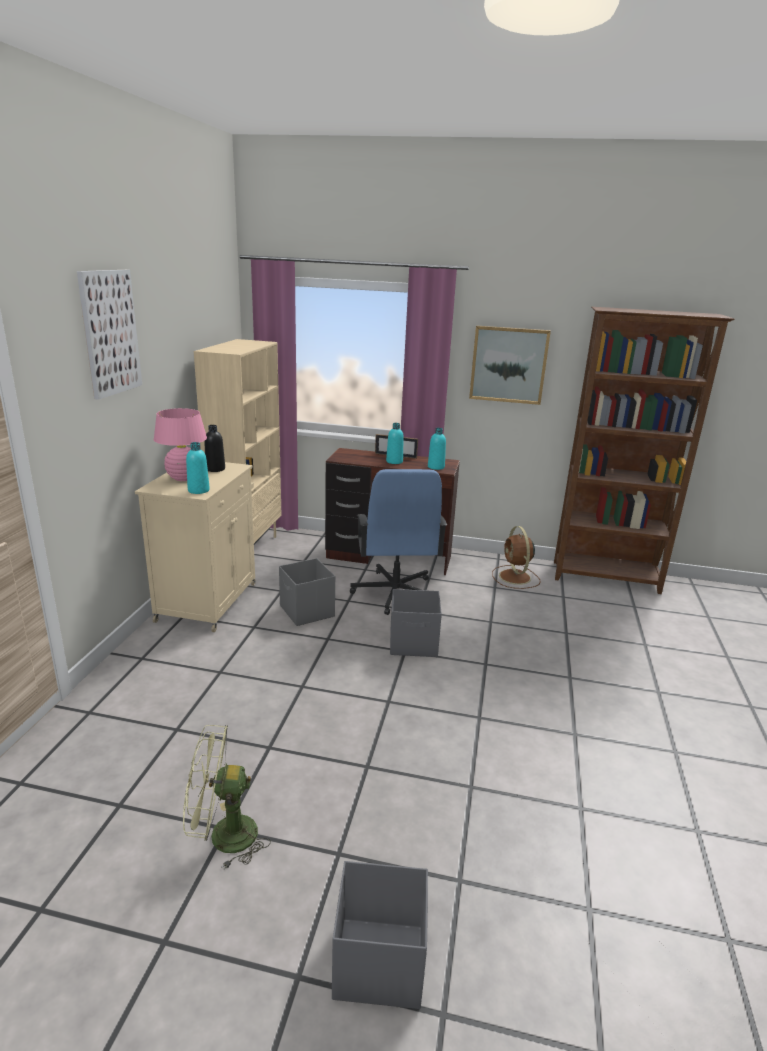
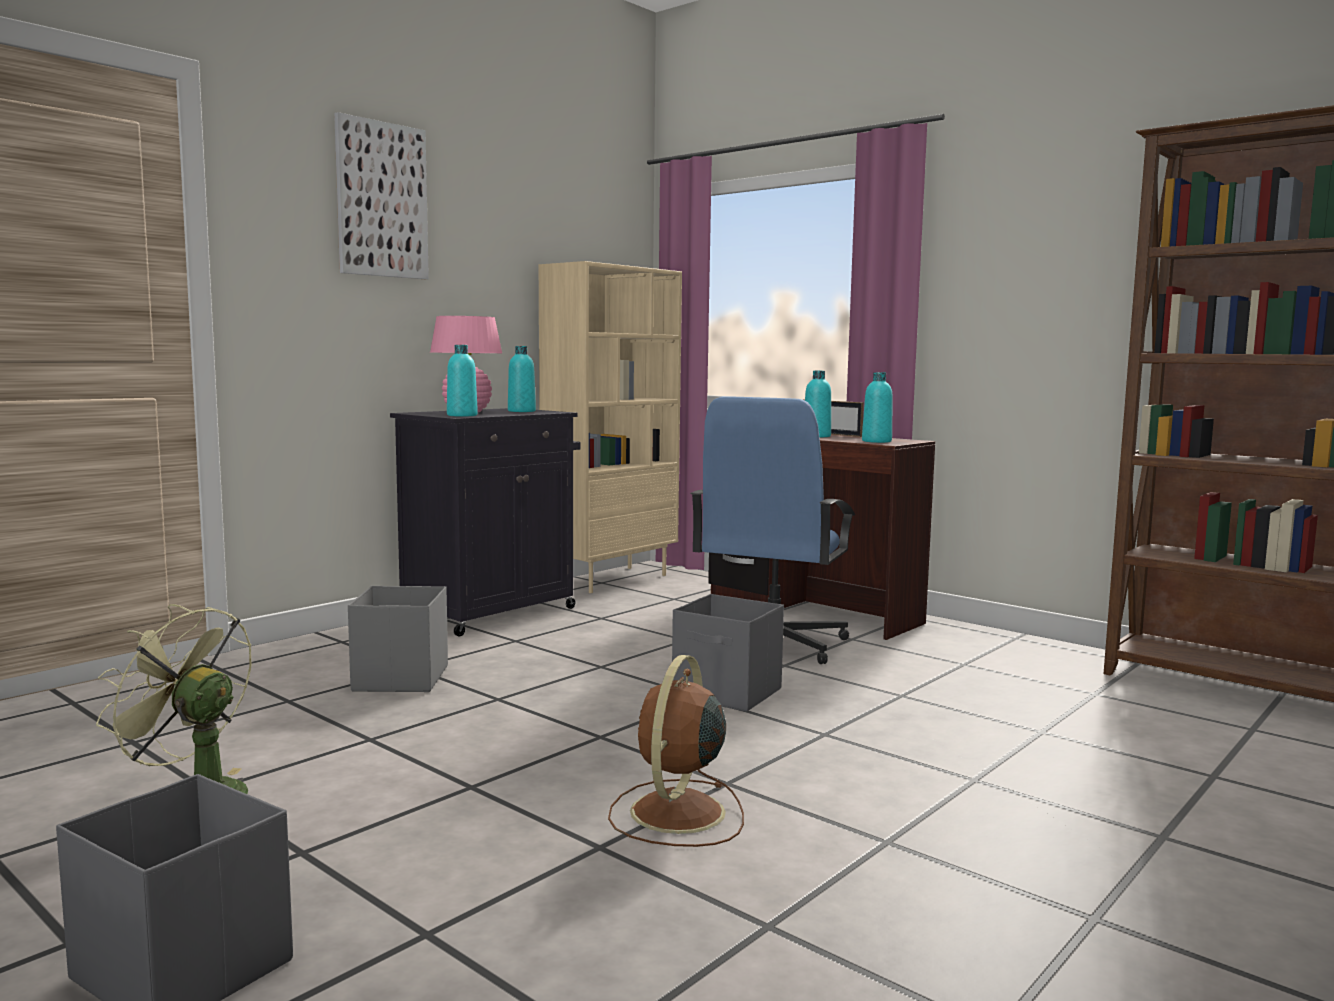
camera: 30 degrees right, 15 degrees down
beige cabinet [135,462,256,632] -> black cabinet [390,408,580,637]
black bottle [204,425,225,472] -> turquoise bottle [508,346,536,412]
grey storage box [279,558,335,626] -> grey storage box moved to [348,586,448,692]
picture [469,326,551,405] -> none
brown fan [492,526,541,589] -> brown fan moved to [608,655,744,847]

